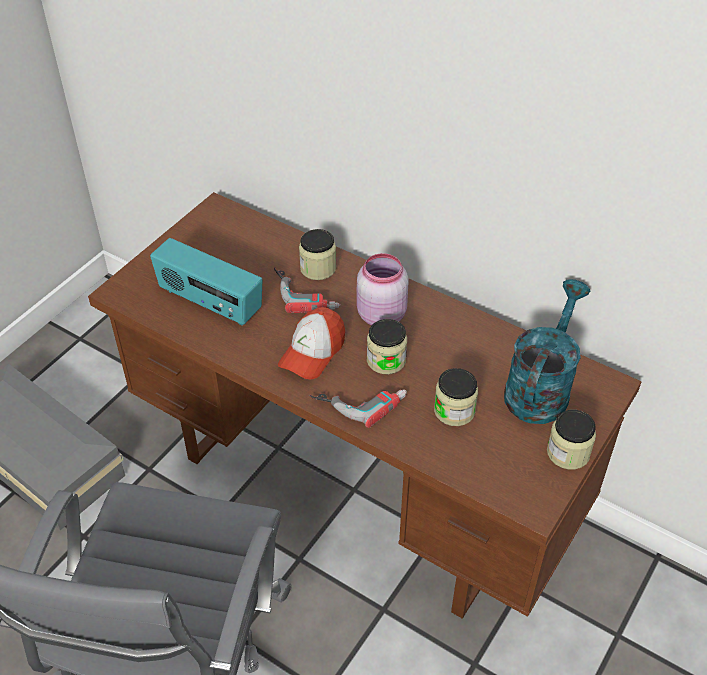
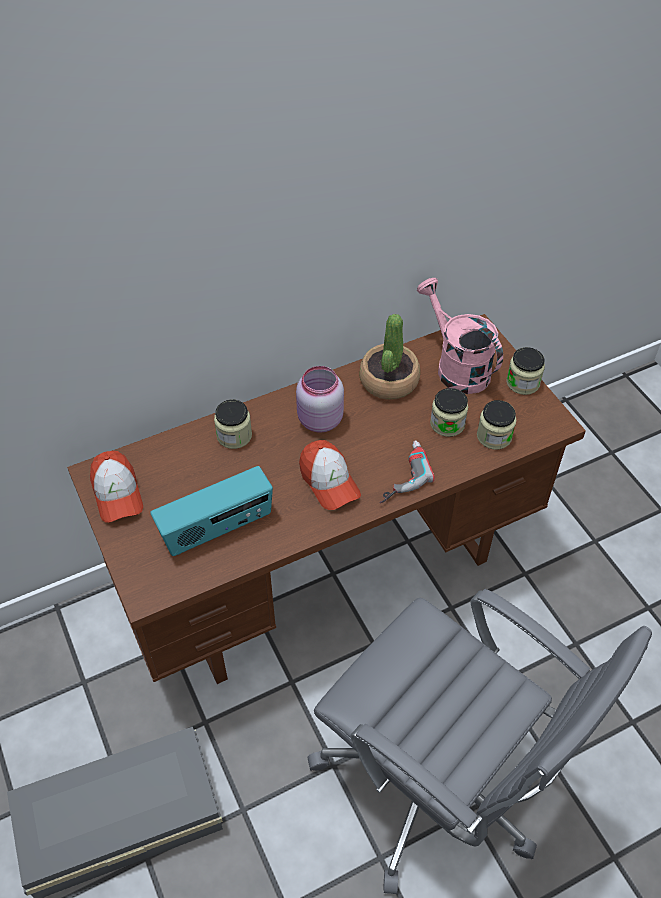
camera: 60 degrees left, 5 degrees up
power drill [274,267,340,313] -> none
jar [367,319,407,374] -> jar moved to [477,400,516,450]
turquoise watering can [504,279,591,424] -> pink watering can [417,278,503,394]
none -> cap [90,451,143,523]
none -> potted plant [360,314,420,400]

